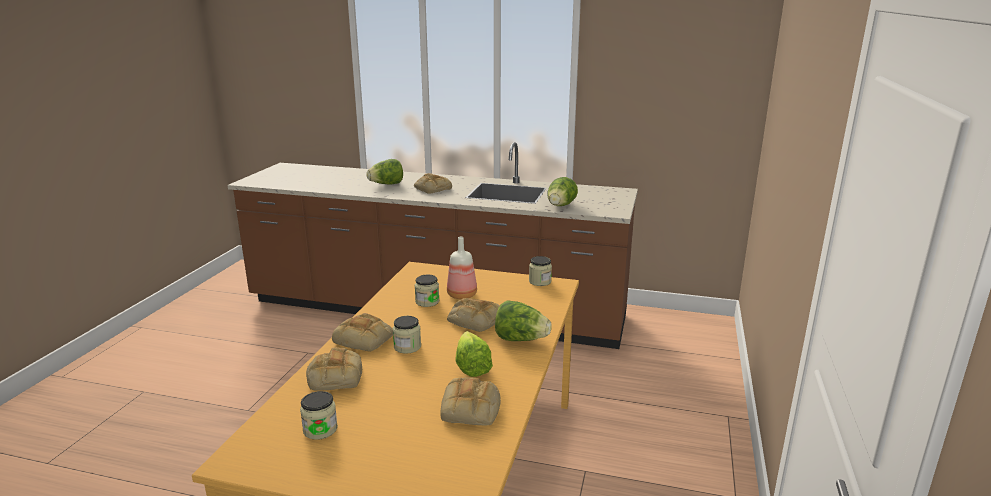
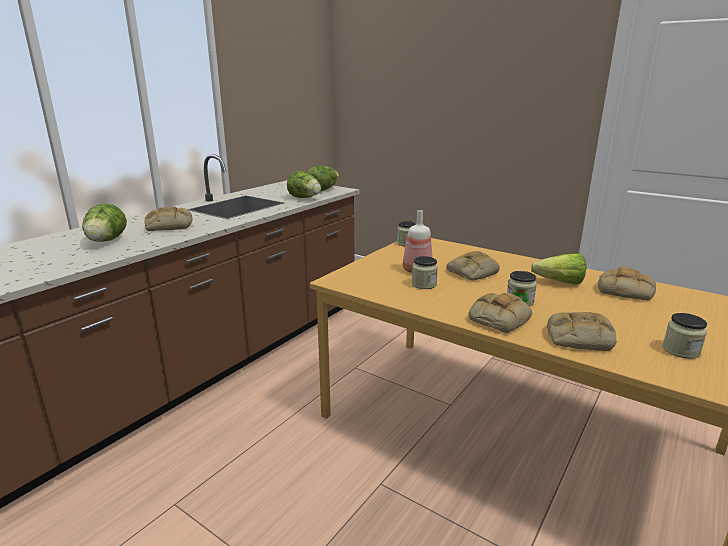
camera: 70 degrees left, 0 degrees up
lettuce [495,300,552,341] -> lettuce moved to [307,166,339,191]

